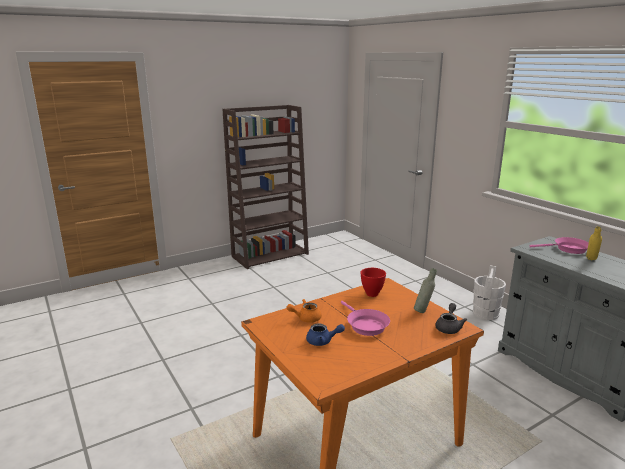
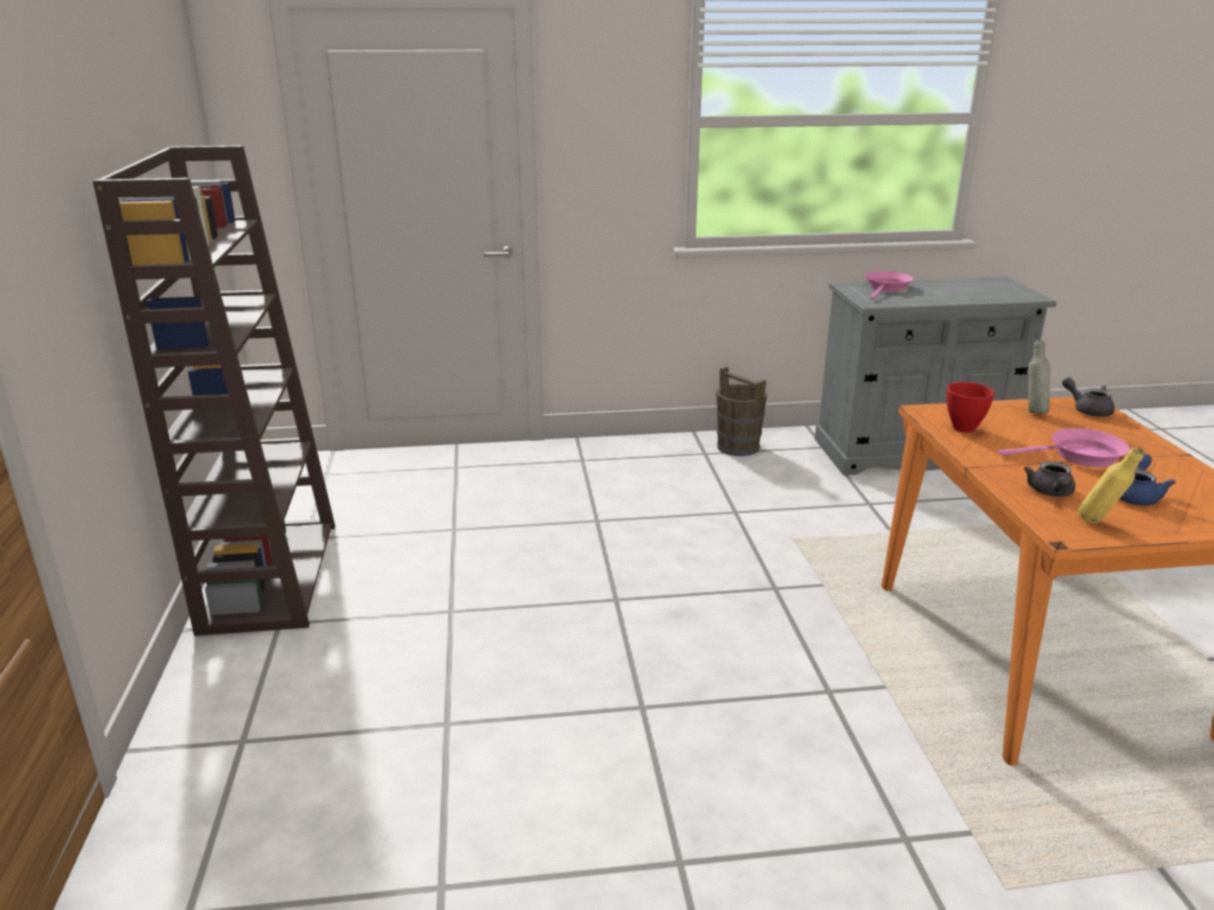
camera: 65 degrees left, 5 degrees up
orange teapot [286,299,322,323] -> grey teapot [1024,461,1075,497]
white bucket [473,265,506,320] -> brown bucket [716,367,767,456]
yellow bottle [586,226,602,260] -> yellow bottle moved to [1078,447,1144,524]

